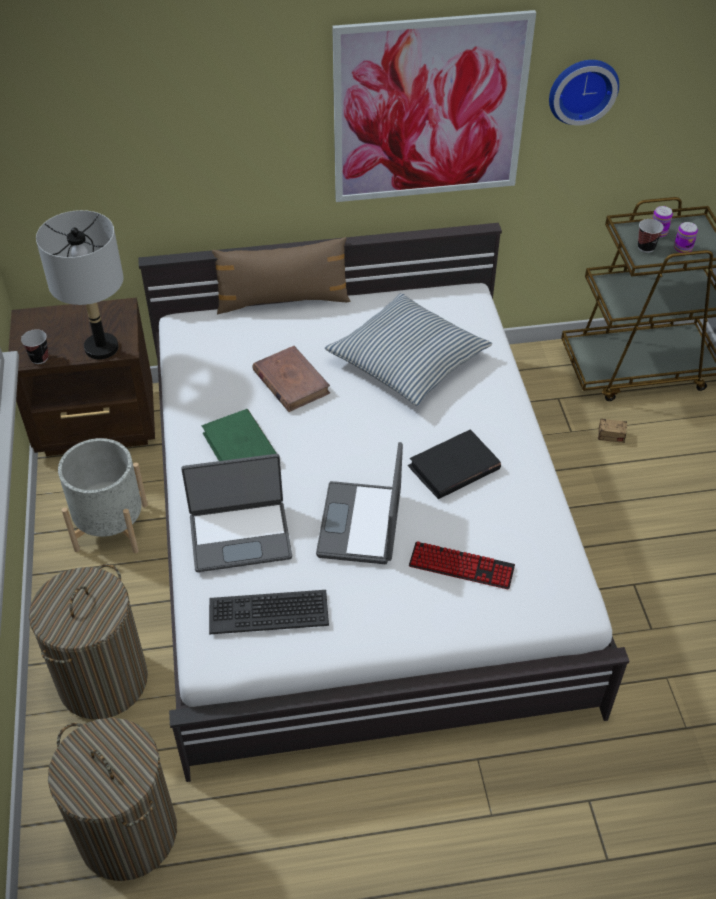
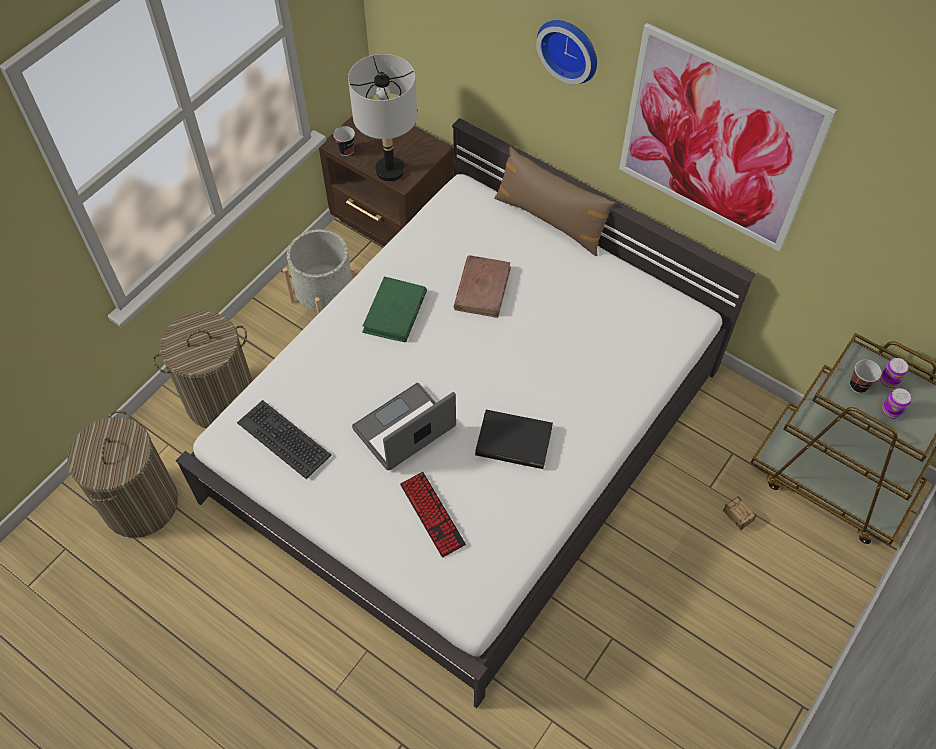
camera: 45 degrees right, 10 degrees up
laptop [181,454,292,572] -> none
pillow [325,293,492,406] -> none
wall clock [549,60,619,125] -> wall clock moved to [536,20,597,84]

